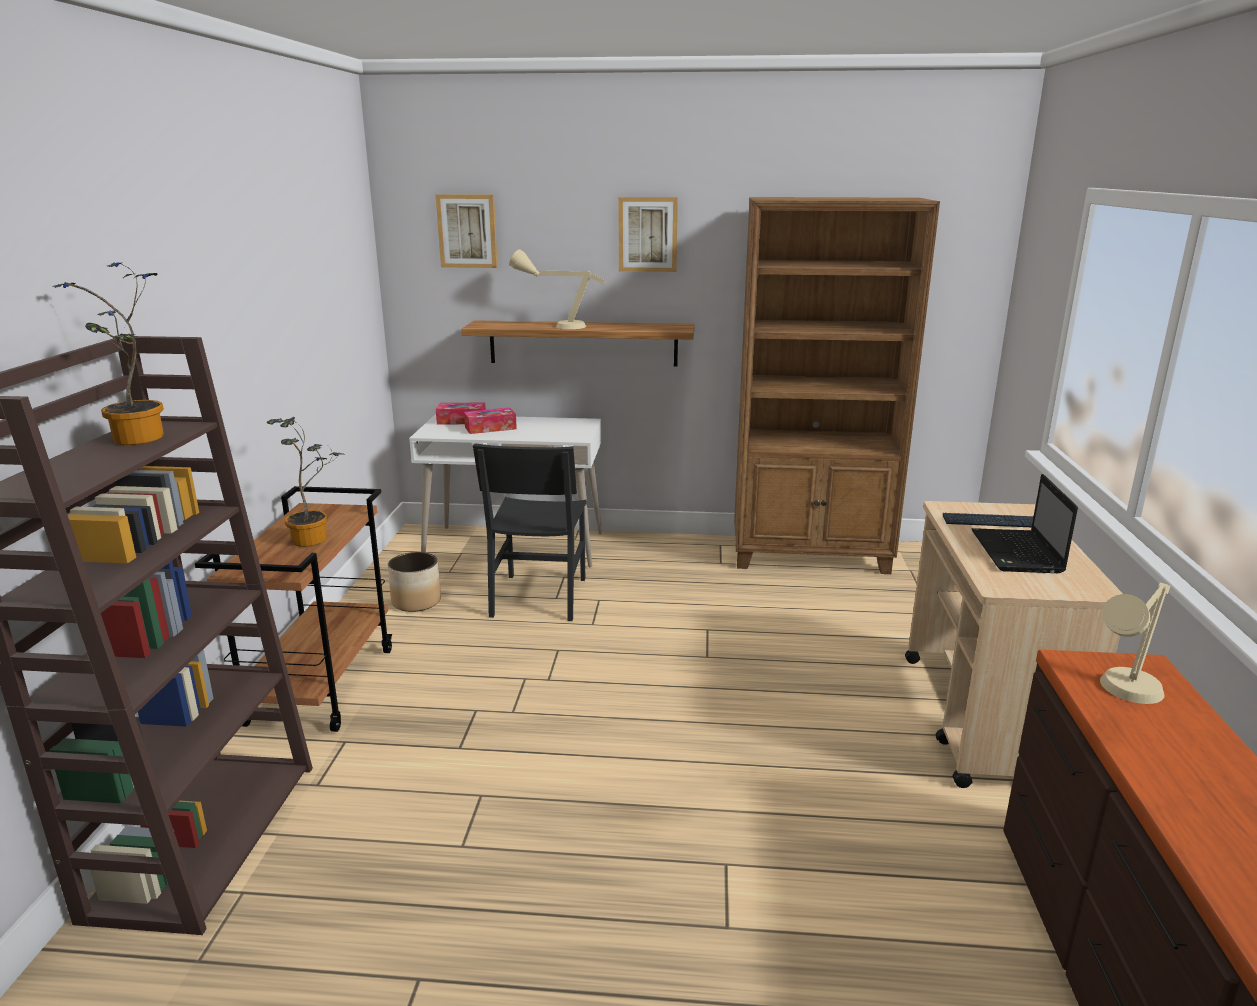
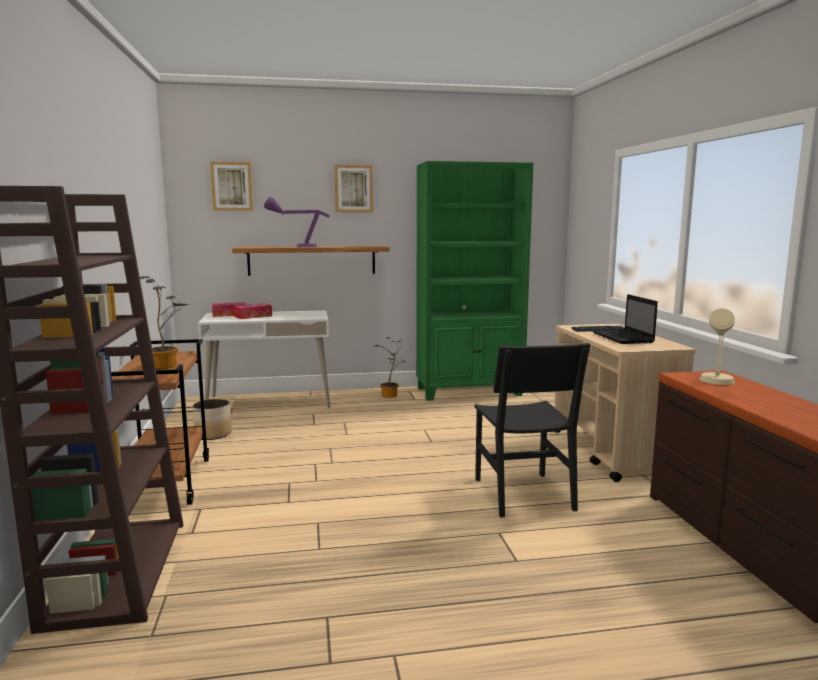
camera: 15 degrees left, 10 degrees down
potted plant [52,262,164,445] -> potted plant moved to [374,337,405,398]
black chair [473,443,587,621] -> black chair moved to [474,343,591,518]
beige table lamp [509,249,605,329] -> purple table lamp [264,197,330,247]
brown bookcase [734,197,940,574] -> green bookcase [416,161,533,401]

